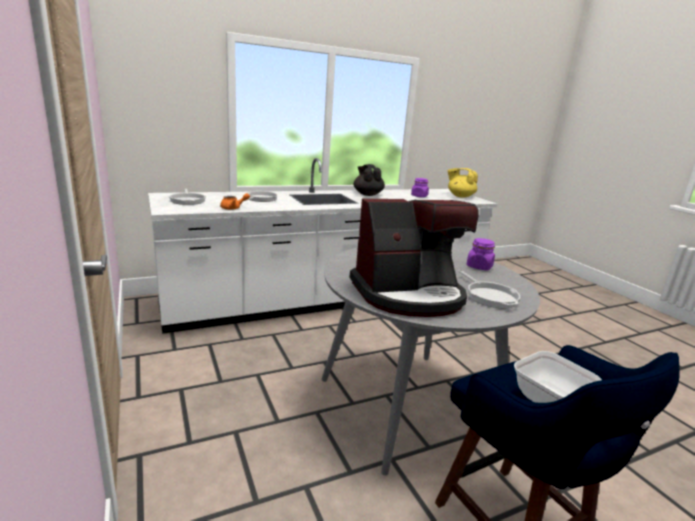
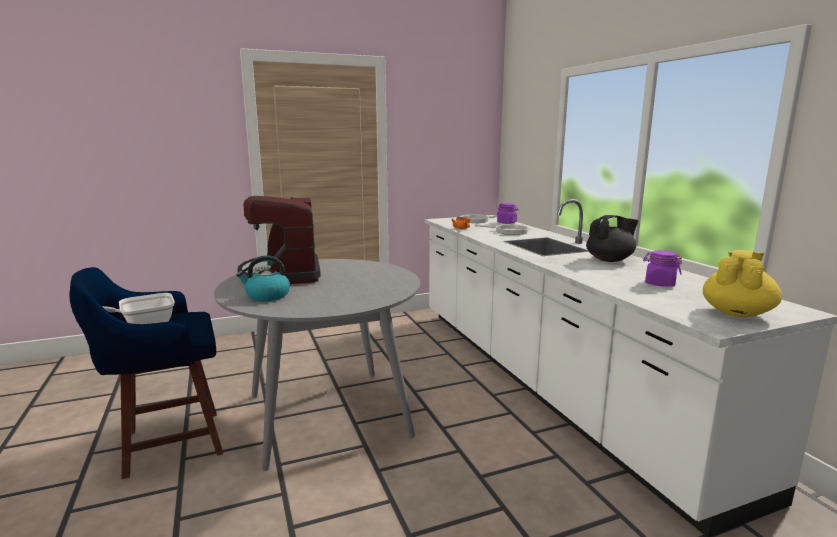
camera: 95 degrees right, 5 degrees down
frying pan [458,270,520,308] -> kettle [236,256,290,301]
purple jar [466,238,495,270] -> purple jar moved to [497,203,518,224]

